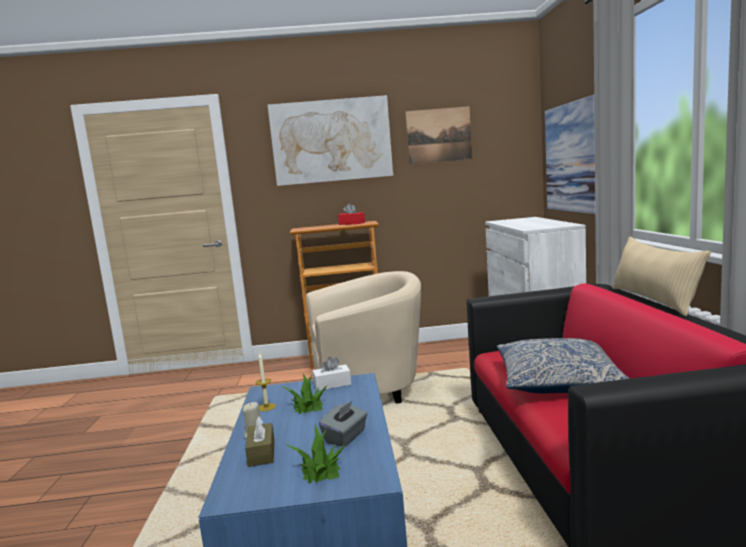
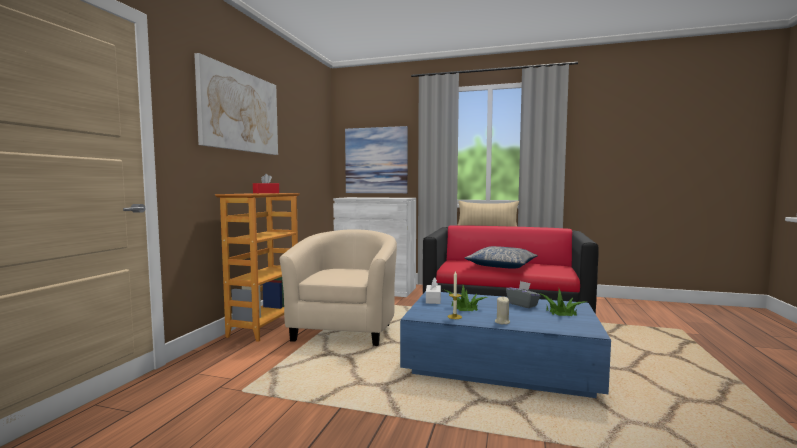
camera: 70 degrees left, 5 degrees down
brown tissue box [245,416,275,467] -> none
picture [406,106,472,165] -> none

